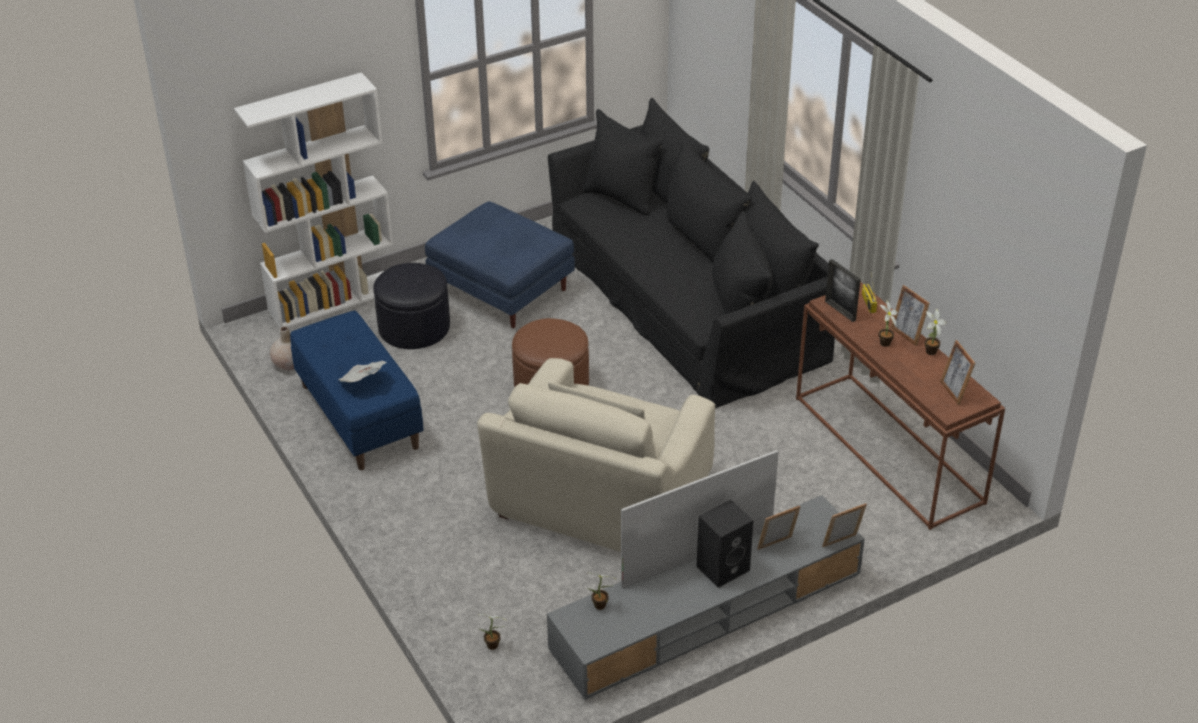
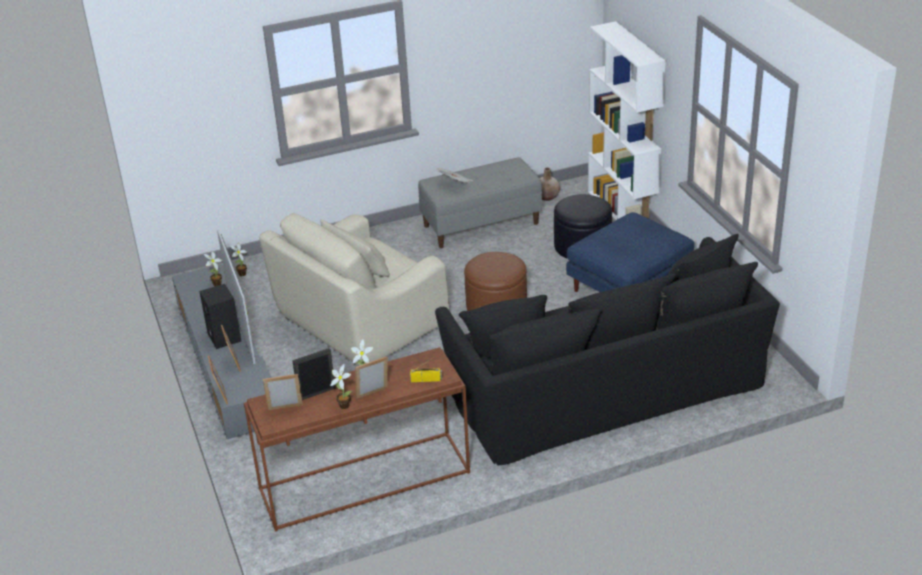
camera: 100 degrees right, 5 degrees down
blue bench [290,310,424,470] -> grey bench [418,157,542,248]
beige armchair [477,358,715,552] -> beige armchair turned 75 degrees counterclockwise [259,213,449,366]
picture frame [825,259,861,322] -> picture frame moved to [292,348,336,400]

